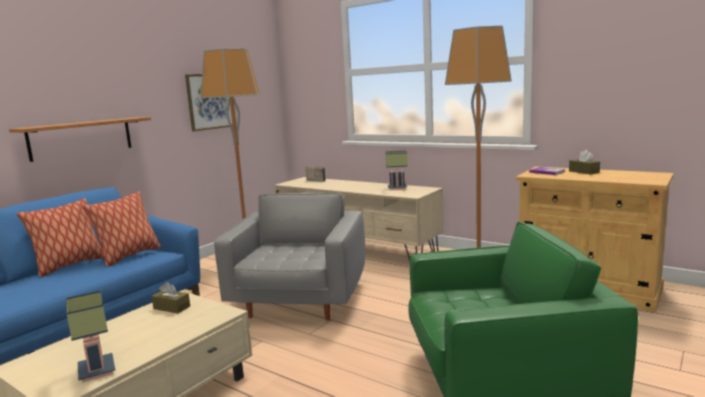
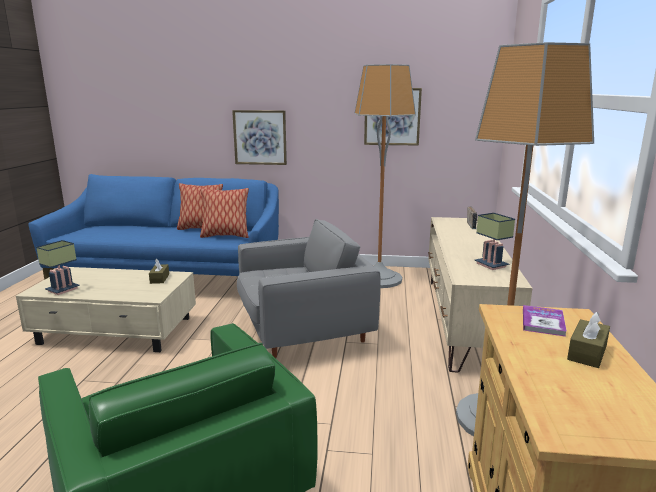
camera: 60 degrees right, 5 degrees up
shelf [9,117,151,162] -> picture [232,110,287,165]

